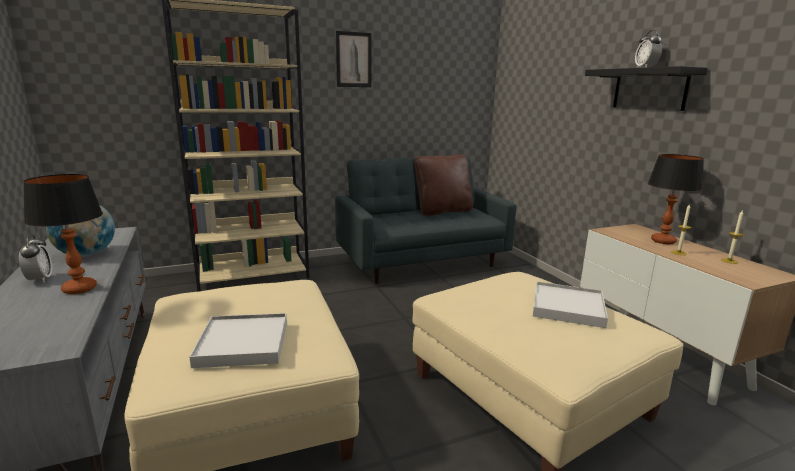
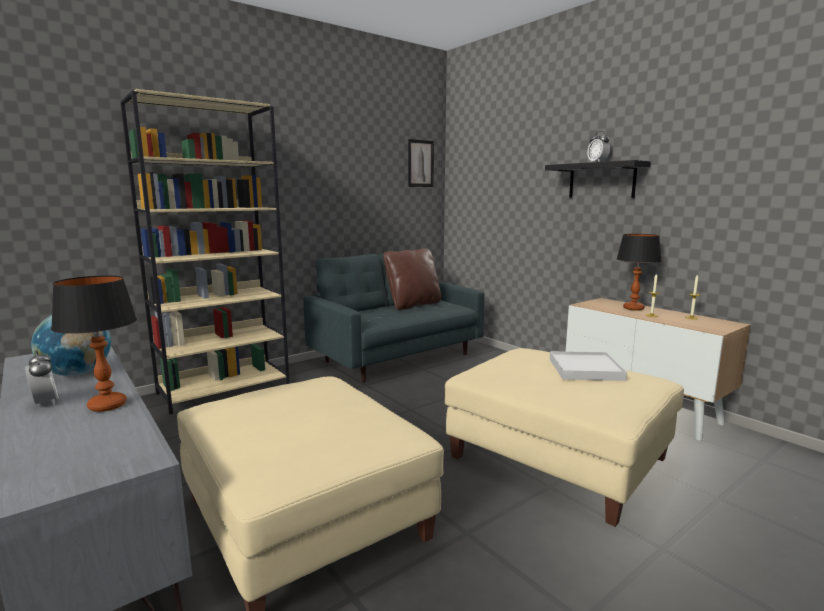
camera: 15 degrees left, 5 degrees down
white tray [189,313,287,368] -> none
picture [336,31,372,87] -> picture moved to [408,139,434,187]

